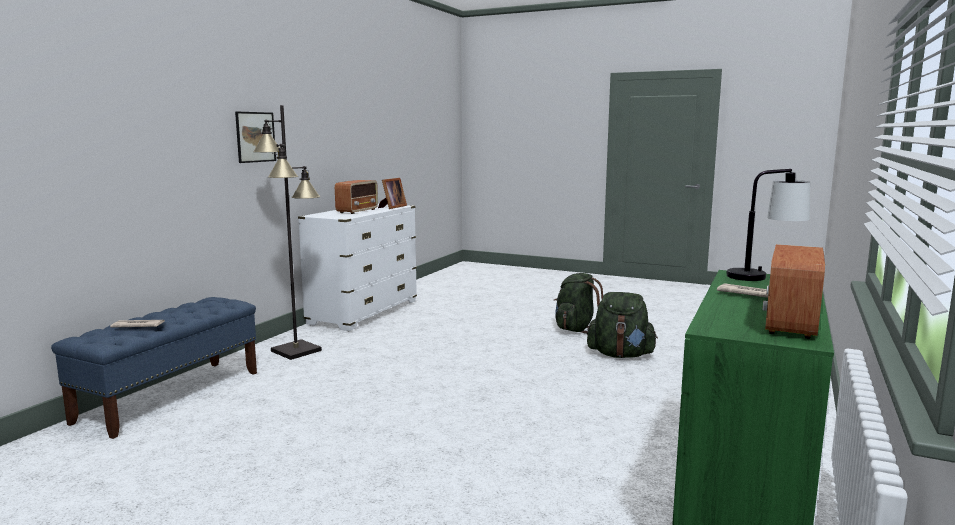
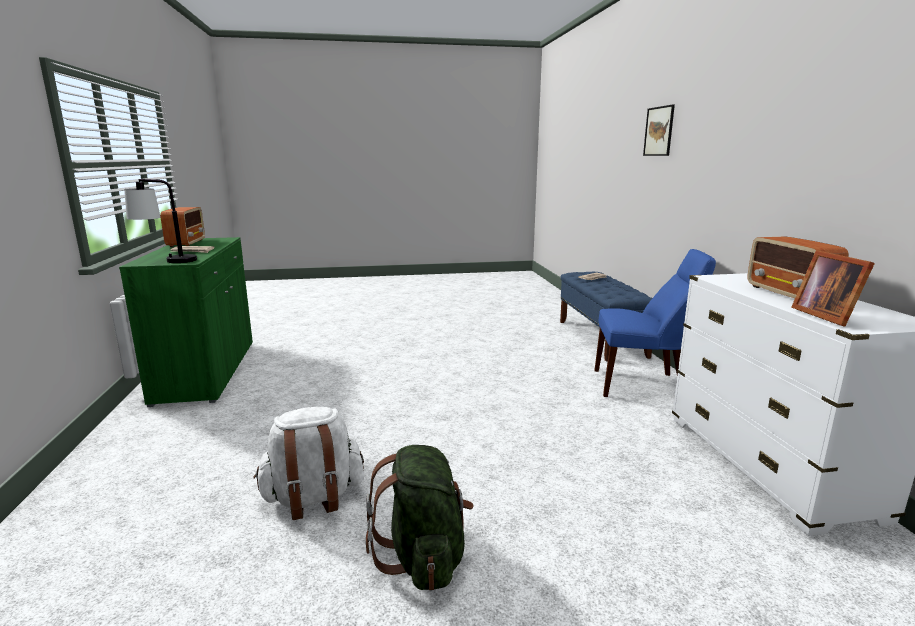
camera: 145 degrees right, 5 degrees up
picture [235,112,276,163] -> picture moved to [643,105,675,156]
black floor lamp [253,105,322,360] -> blue chair [594,249,716,397]
green backpack [587,292,658,358] -> white backpack [253,407,364,520]

